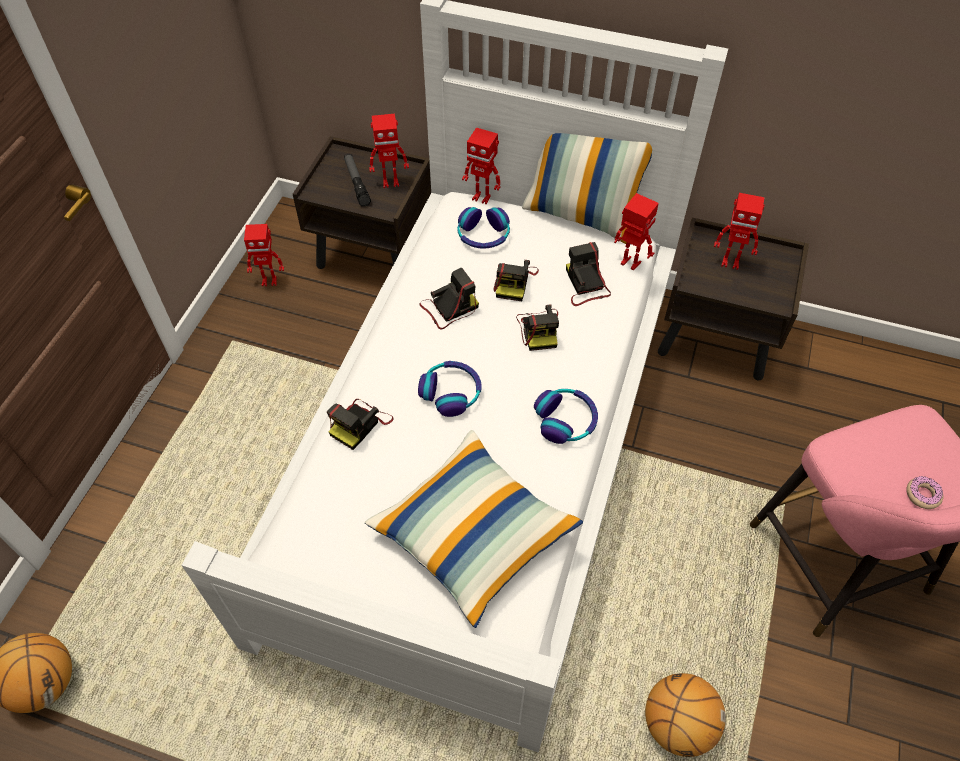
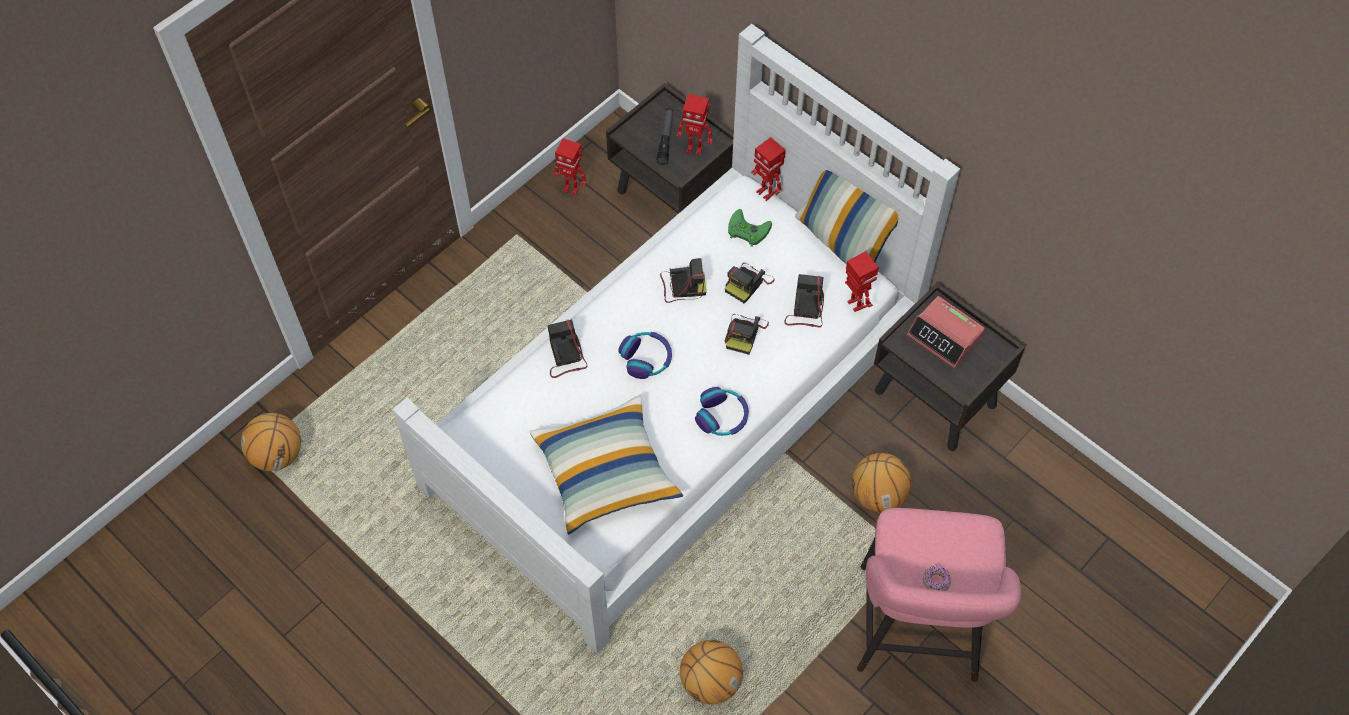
camera: 25 degrees right, 5 degrees up
camera [327,399,394,450] -> camera turned 105 degrees clockwise [548,319,587,378]
headphones [457,207,510,249] -> green game controller [728,209,772,247]
toy robot [714,193,765,270] -> alarm clock [907,296,985,368]
none -> basketball [852,453,911,512]

